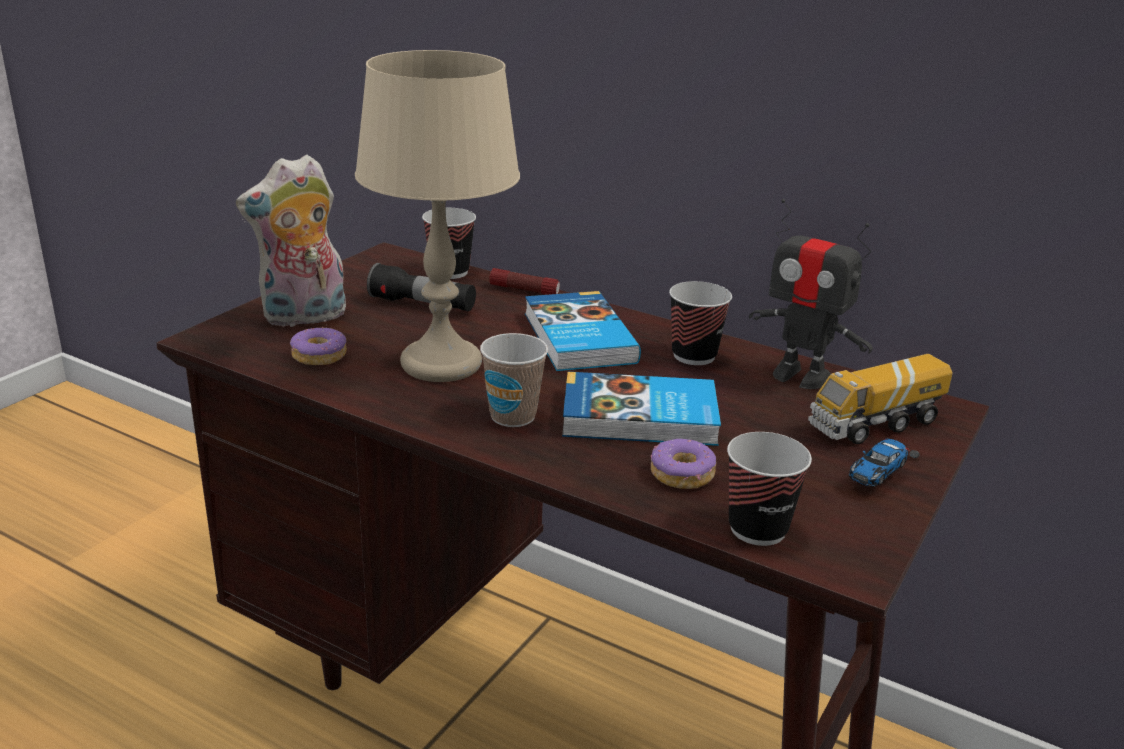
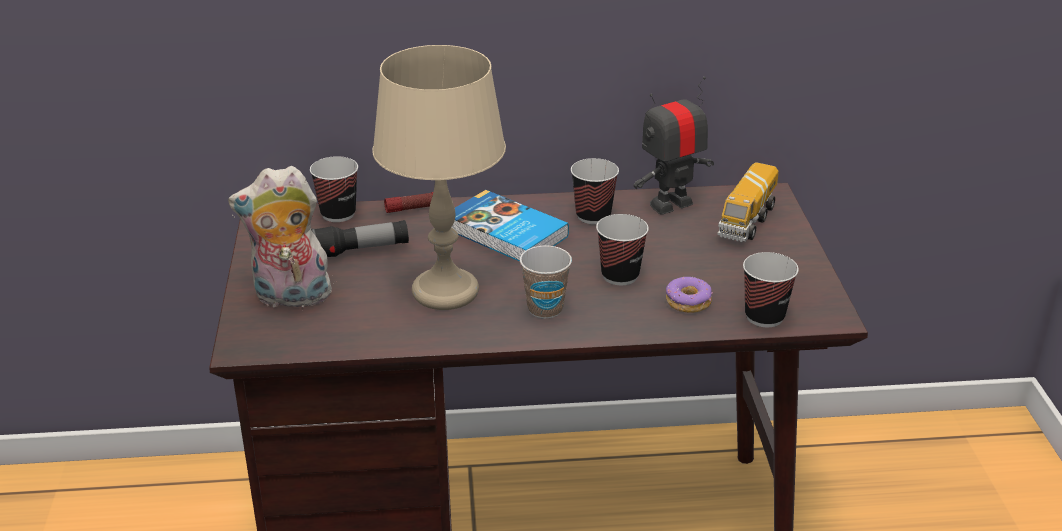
camera: 35 degrees left, 5 degrees up
plush toy [236,155,346,328] -> plush toy turned 60 degrees clockwise [228,166,334,307]
donut [290,327,347,365] -> none
book [562,372,721,446] -> cup [596,214,649,285]
toy robot [749,199,873,389] -> toy robot turned 150 degrees clockwise [634,77,714,215]
toy car [849,439,920,487] -> none

